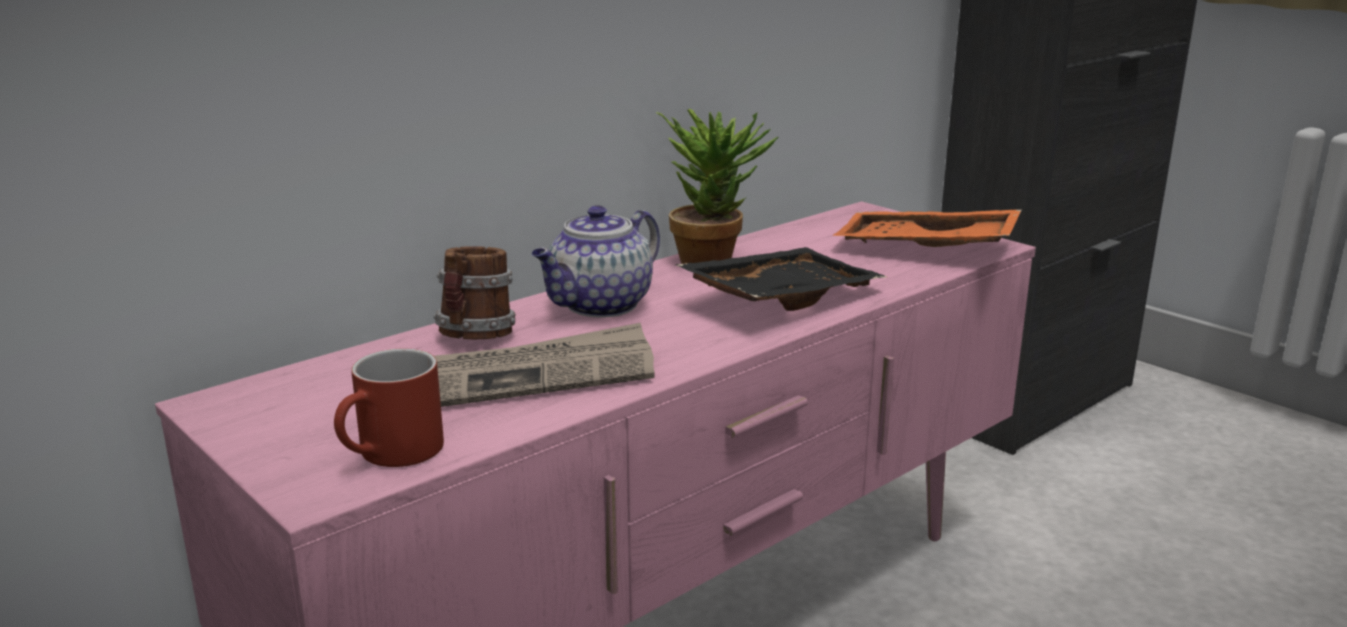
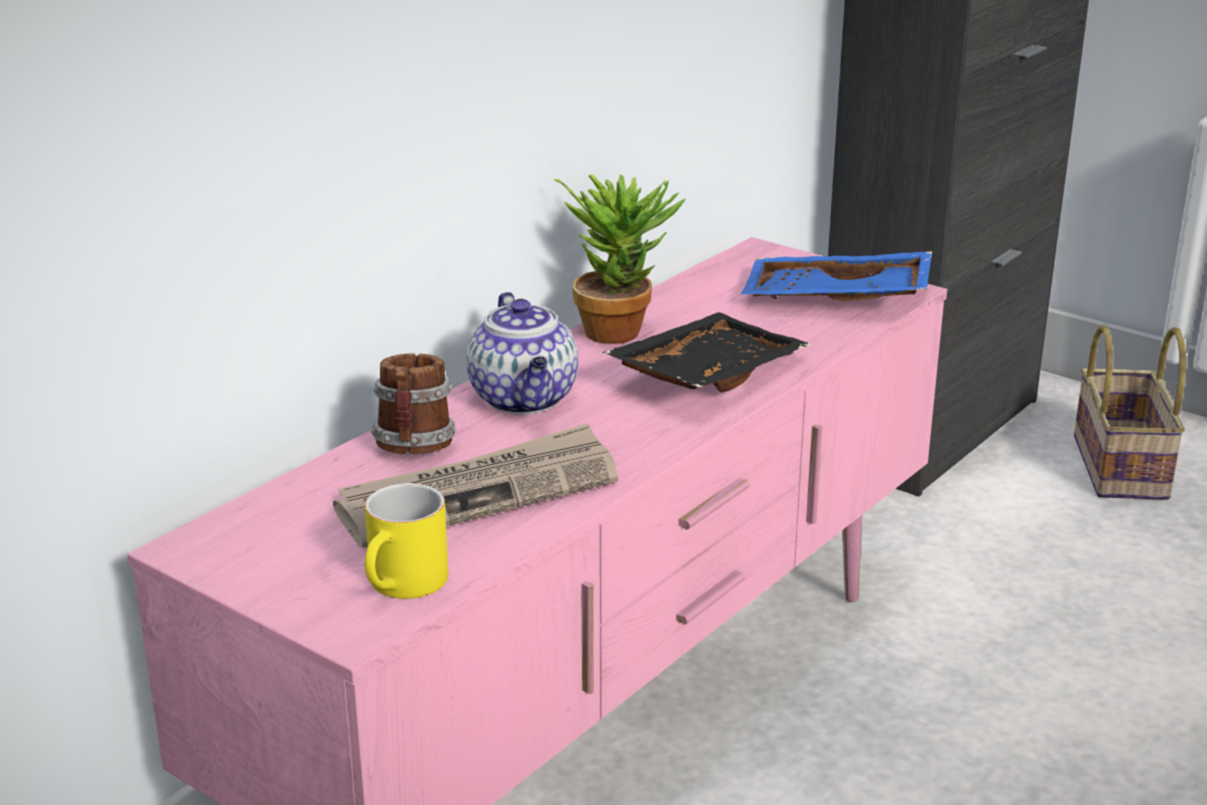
camera: 10 degrees left, 5 degrees up
red mug [334,349,444,467] -> yellow mug [365,483,448,599]
teapot [532,205,660,317] -> teapot turned 45 degrees counterclockwise [466,292,578,415]
orange tray [832,210,1022,247] -> blue tray [741,251,932,301]
none -> basket [1074,325,1186,500]

